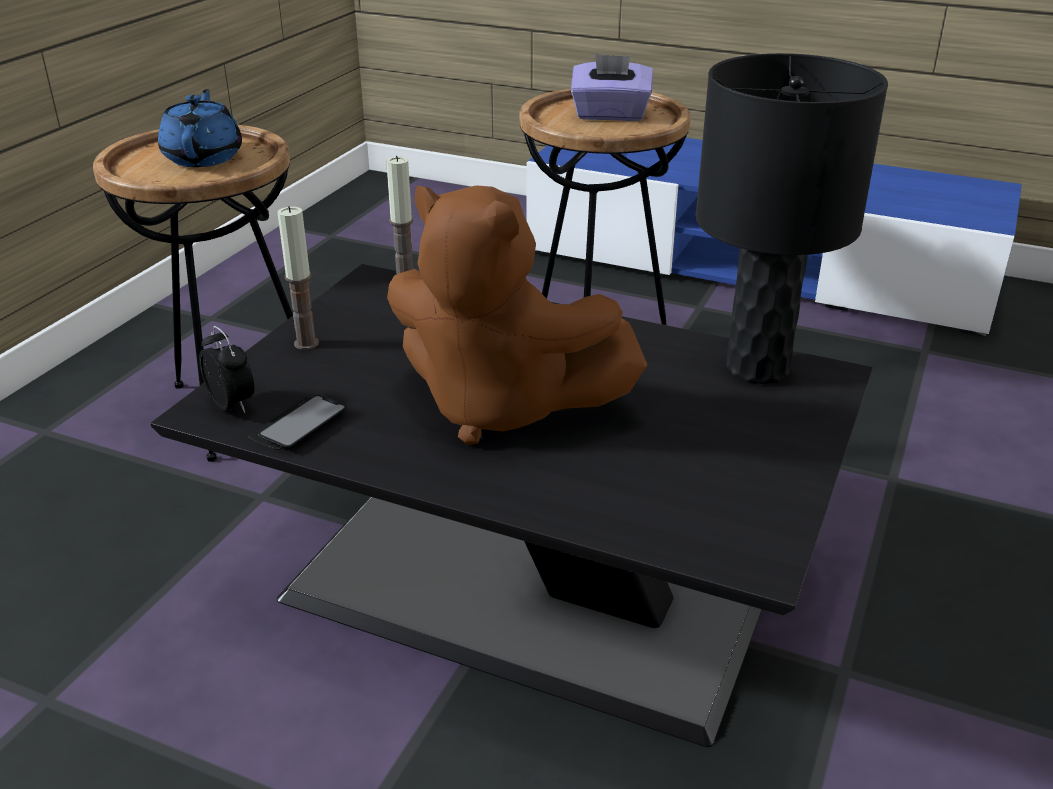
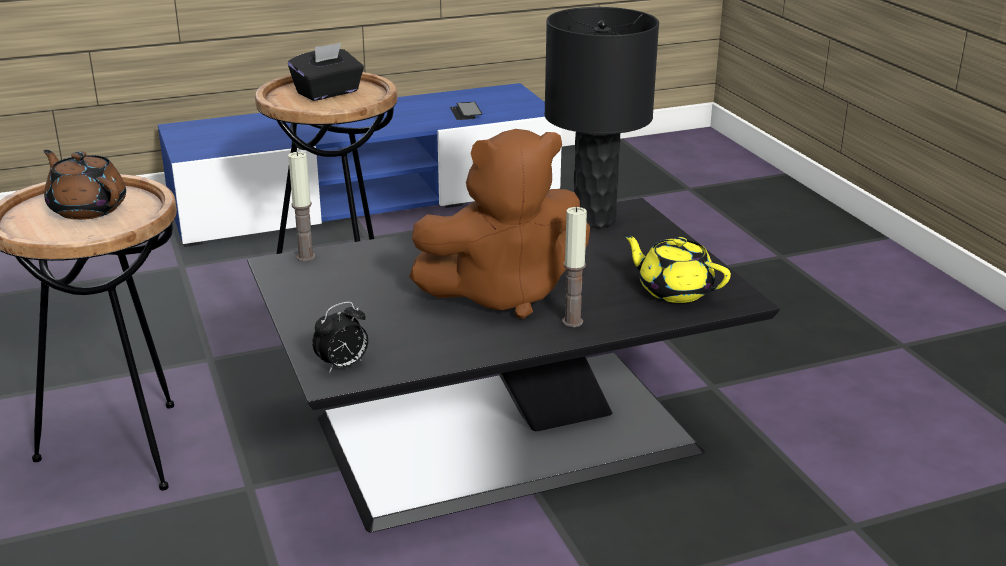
camera: 45 degrees left, 5 degrees down
blue teapot [158,89,242,167] -> brown teapot [44,150,126,220]
alarm clock [199,326,255,413] -> alarm clock turned 135 degrees clockwise [312,301,368,373]
phone [248,395,347,450] -> phone moved to [450,102,482,120]
candle [278,206,319,350] -> candle moved to [562,207,587,327]
purple tissue box [571,54,653,121] -> black tissue box [288,43,364,101]
none -> yellow teapot [623,234,731,303]

